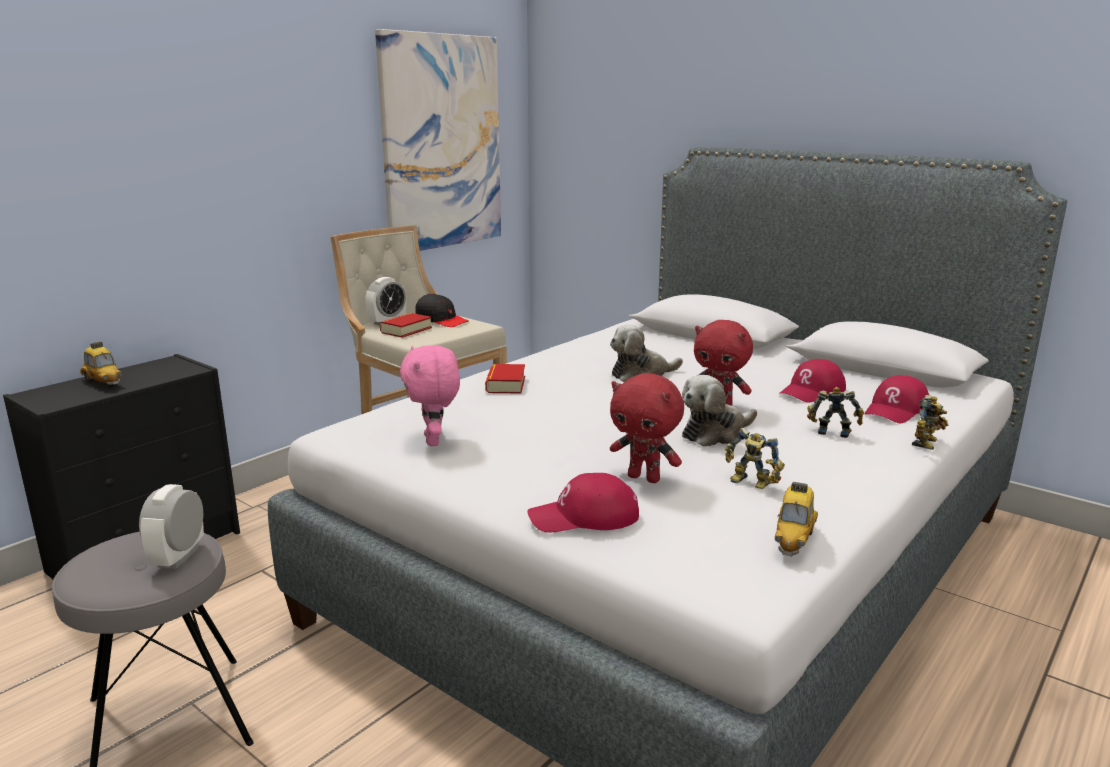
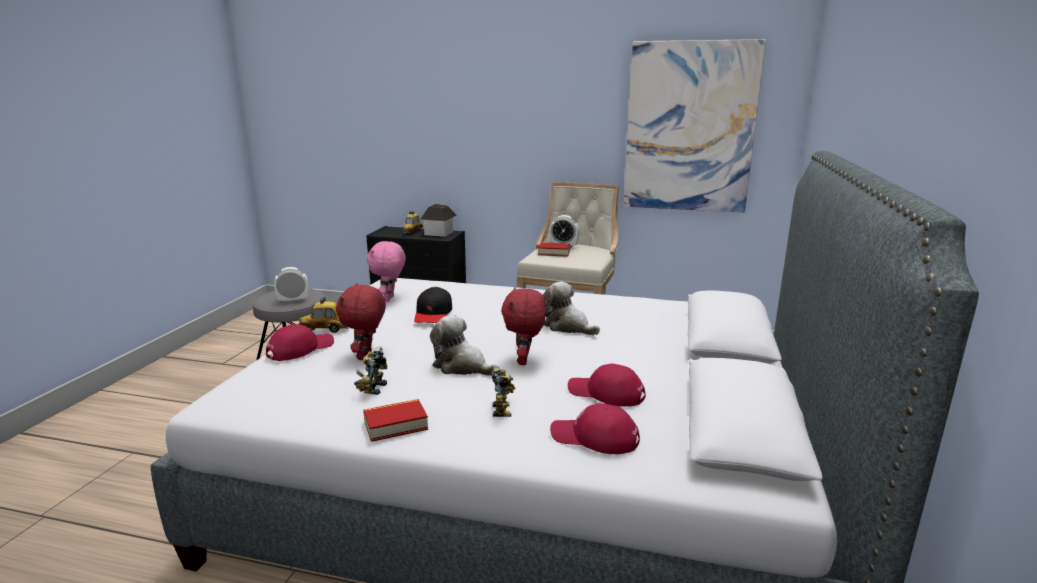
camera: 65 degrees right, 0 degrees up
pink plush toy [400,345,460,446] -> pink plush toy turned 45 degrees counterclockwise [367,241,406,302]
black cap [415,293,469,327] -> black cap moved to [414,287,452,323]
book [485,364,525,394] -> book moved to [363,399,428,442]
red cap [527,473,639,532] -> red cap turned 75 degrees clockwise [266,324,334,361]
toy car [775,482,818,557] -> toy car moved to [299,297,349,333]
toy robot [912,395,948,450] -> none
none -> toy house [420,204,457,237]

